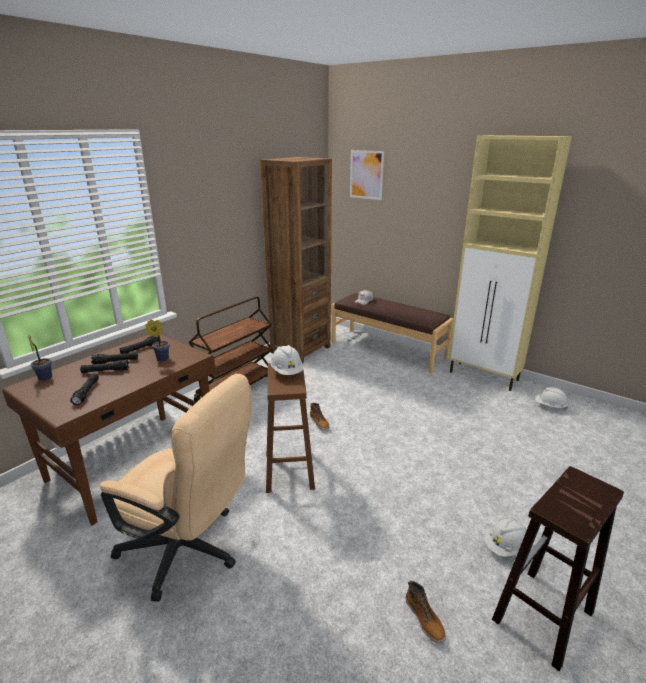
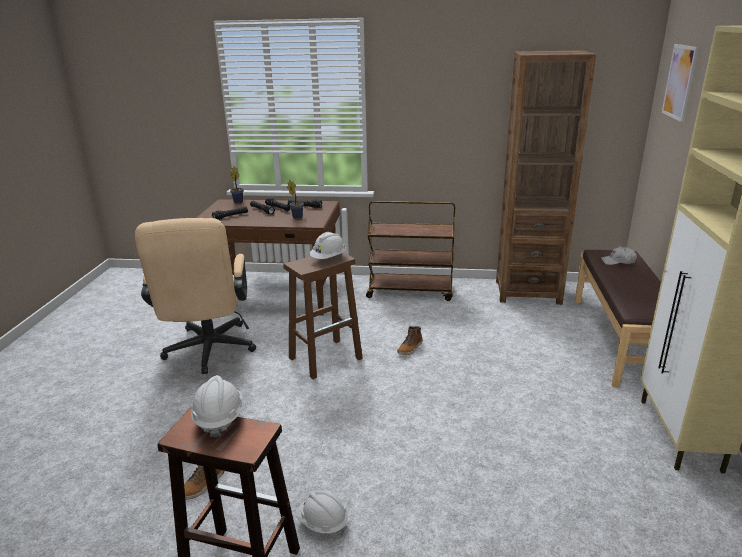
camera: 60 degrees right, 0 degrees up
white hard hat [535,387,569,410] -> white hard hat moved to [191,375,243,438]

